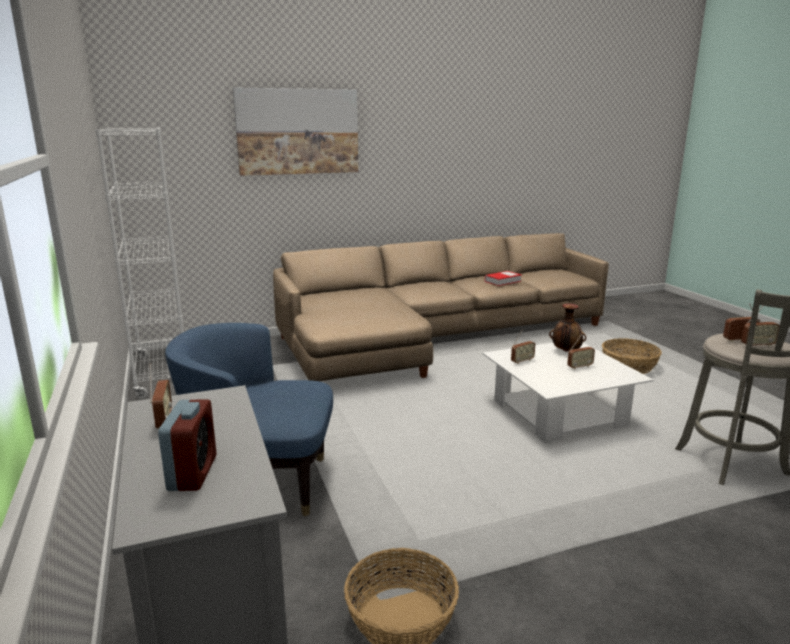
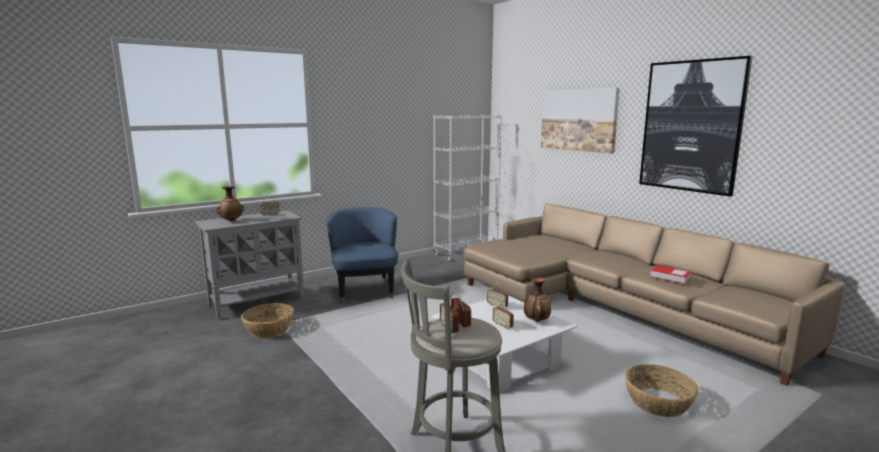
camera: 75 degrees right, 5 degrees down
alarm clock [158,400,216,491] -> vase [216,186,244,221]
none -> picture [639,56,753,196]

